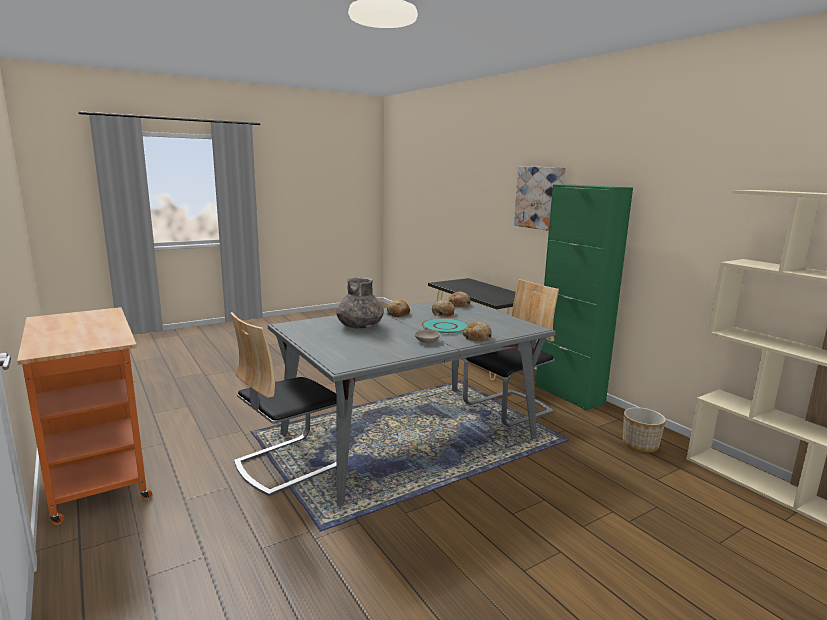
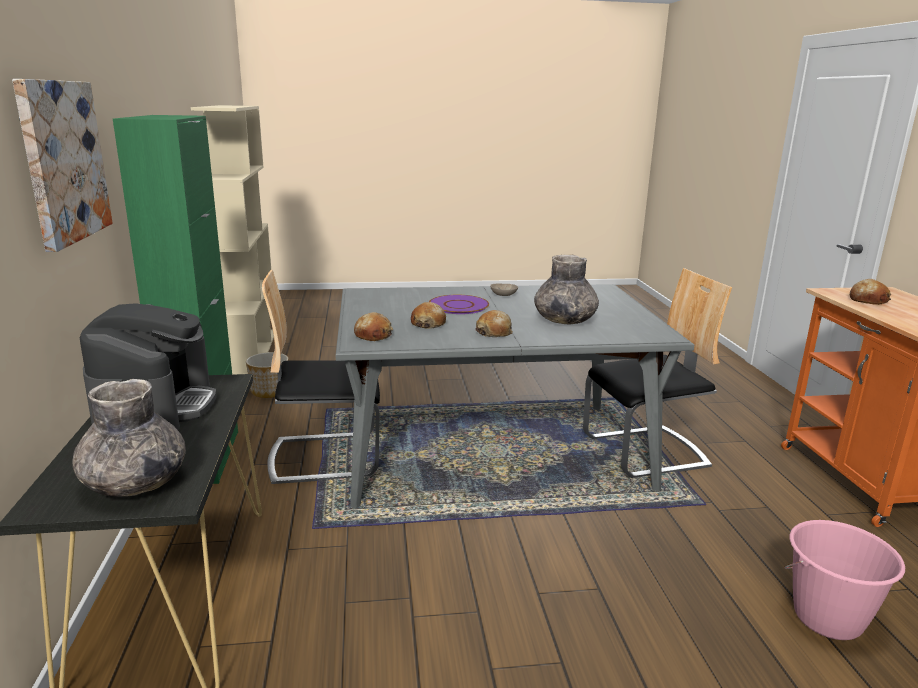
camera: 155 degrees left, 5 degrees up
turquoise plate [422,318,469,334] -> purple plate [429,295,489,314]
bread [463,321,492,342] -> bread moved to [850,279,891,305]
none -> grey vase [72,379,186,497]
none -> coffee machine [80,303,216,430]
none -> pink bucket [785,520,905,640]

